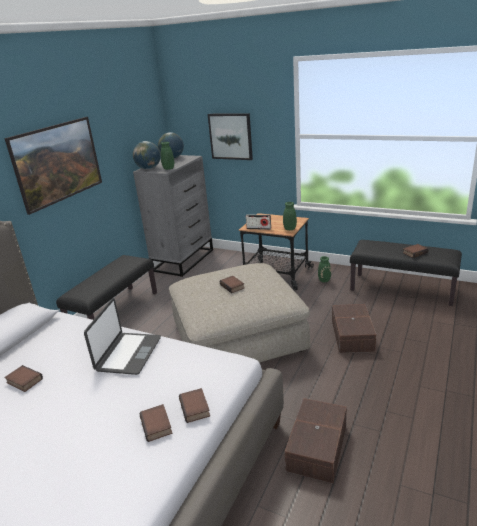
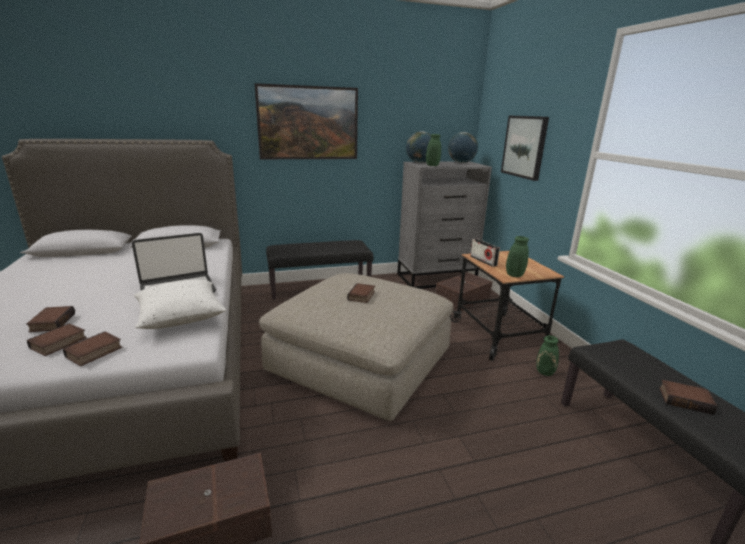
camera: 45 degrees right, 5 degrees down
book [4,365,43,392] -> book moved to [26,306,75,332]
brown storage box [332,304,377,353] -> brown storage box moved to [435,273,492,311]
none -> white pillow [134,280,226,329]

